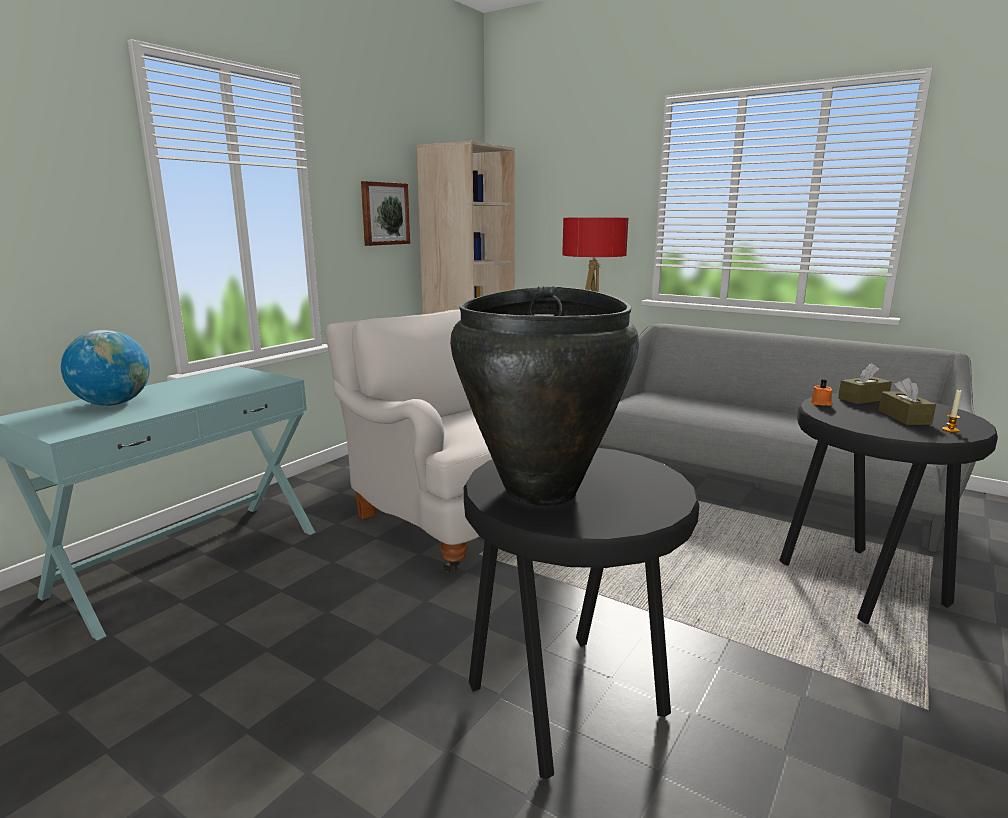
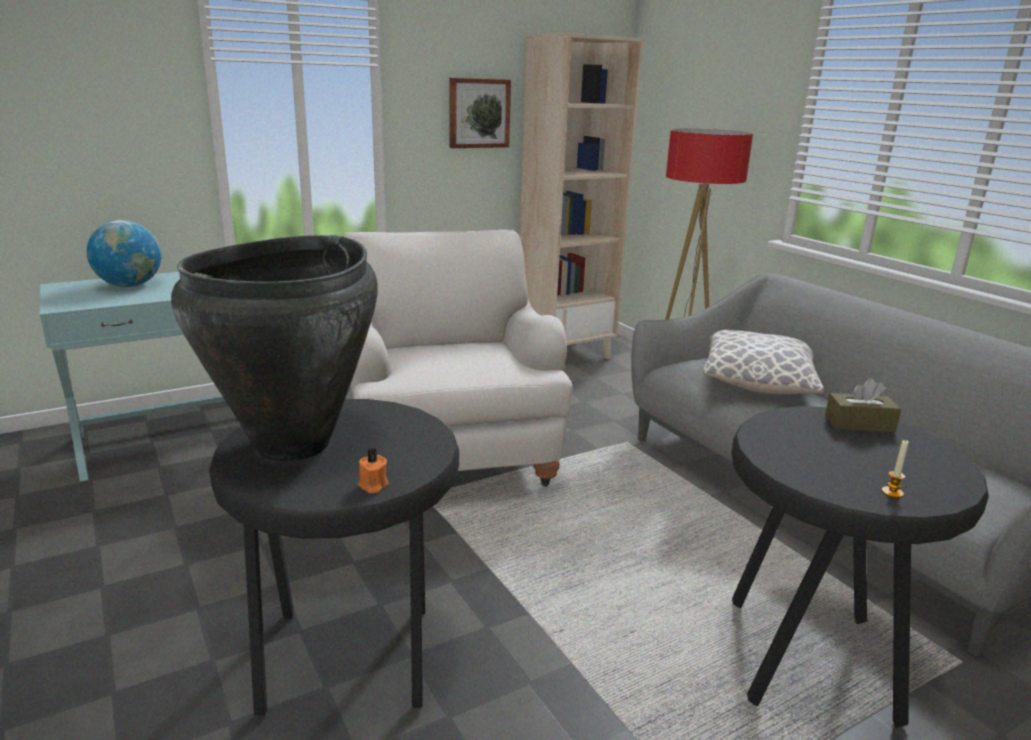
camera: 25 degrees right, 5 degrees up
orange candle [811,379,833,406] -> orange candle moved to [358,448,389,493]
brown tissue box [878,378,936,425] -> none
none -> pillow [702,330,824,394]

